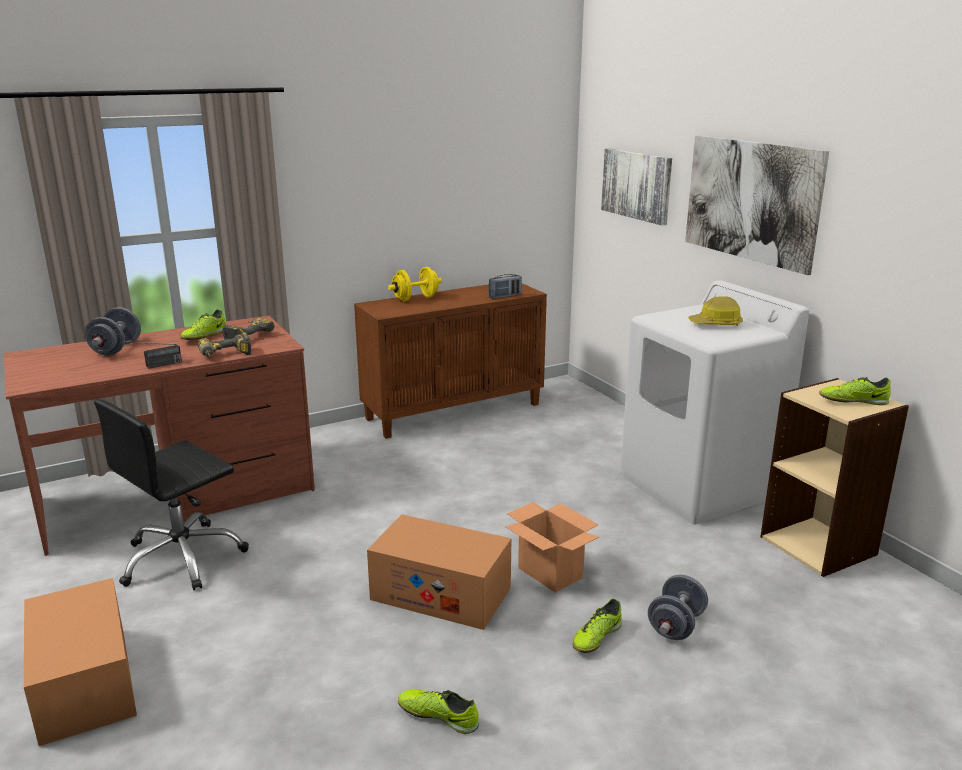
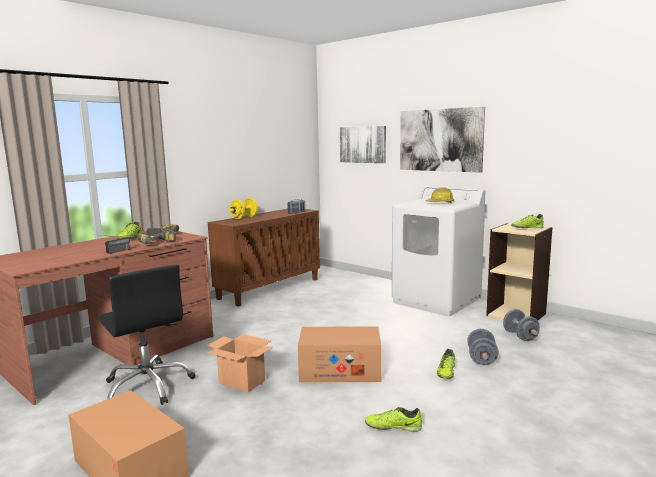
camera: 20 degrees left, 10 degrees down
grey dumbbell [85,307,141,356] -> grey dumbbell moved to [503,309,540,341]
black office chair [94,399,249,590] -> black office chair turned 60 degrees counterclockwise [98,265,196,405]
cardboard box [506,502,599,593] -> cardboard box moved to [207,334,274,393]

